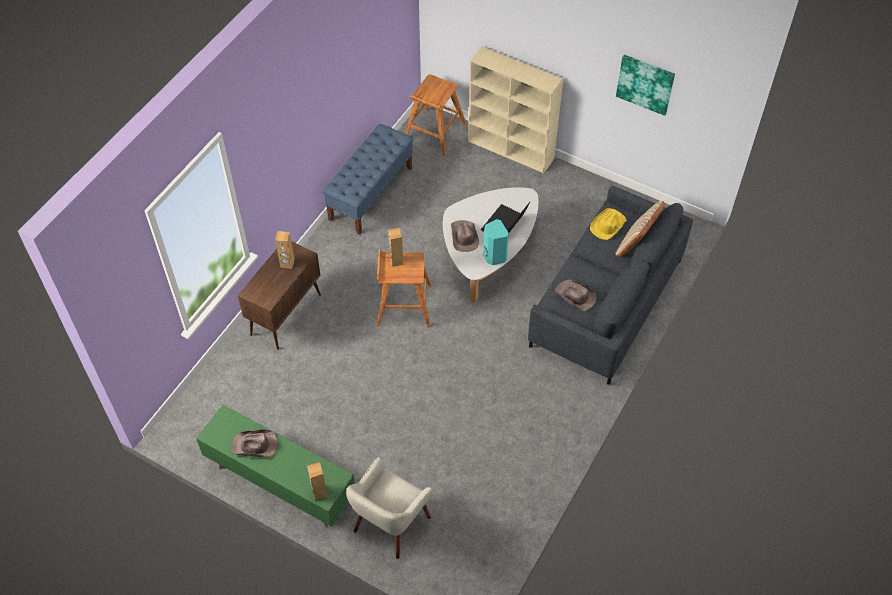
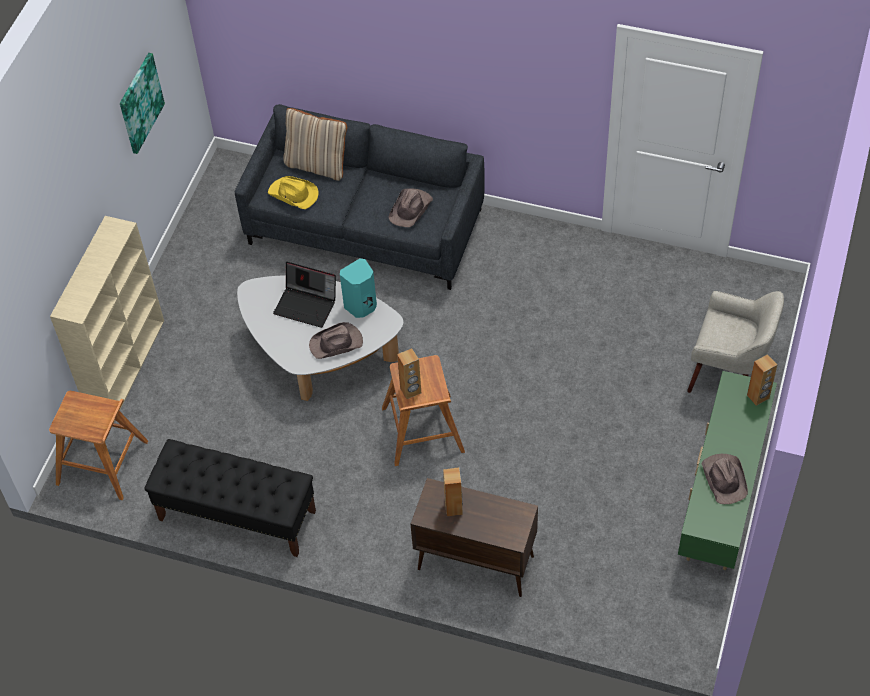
camera: 100 degrees left, 0 degrees up
blue bench [322,124,413,235] -> black bench [144,439,316,557]

